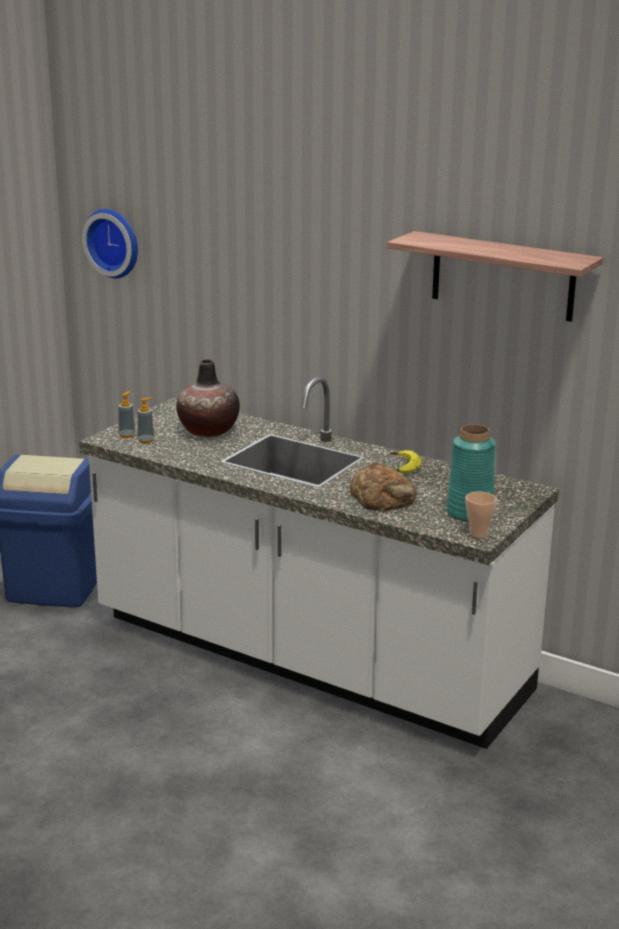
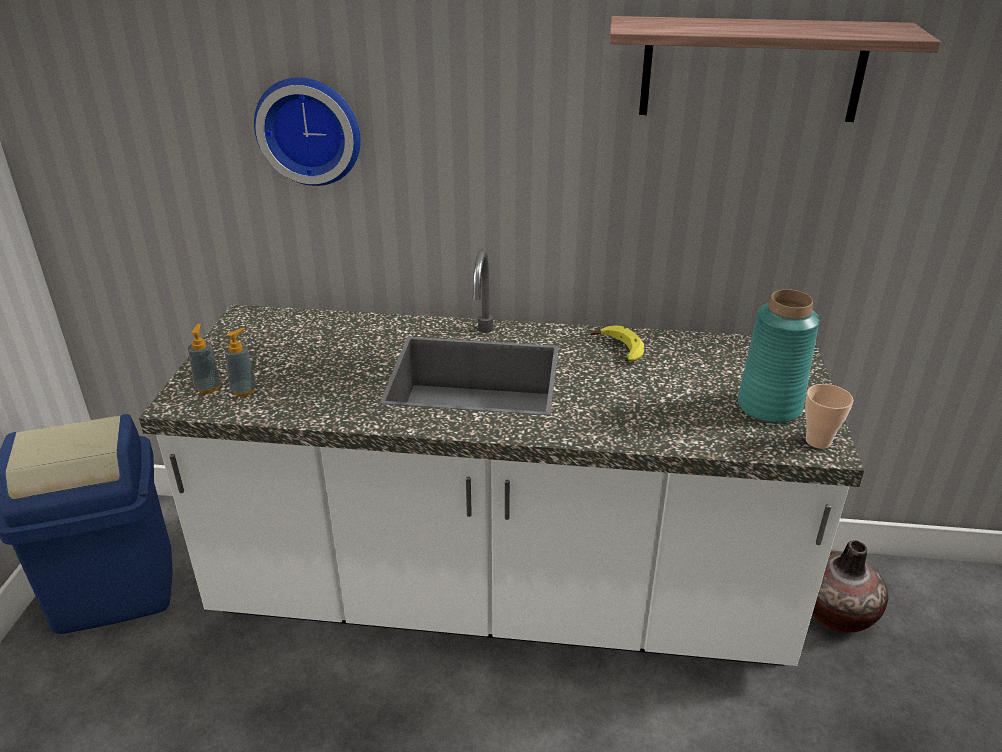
camera: 25 degrees left, 10 degrees up
wall clock [82,209,138,279] -> wall clock moved to [254,77,361,186]
vase [176,359,240,437] -> vase moved to [812,540,888,633]
bread [350,463,417,512] -> none

